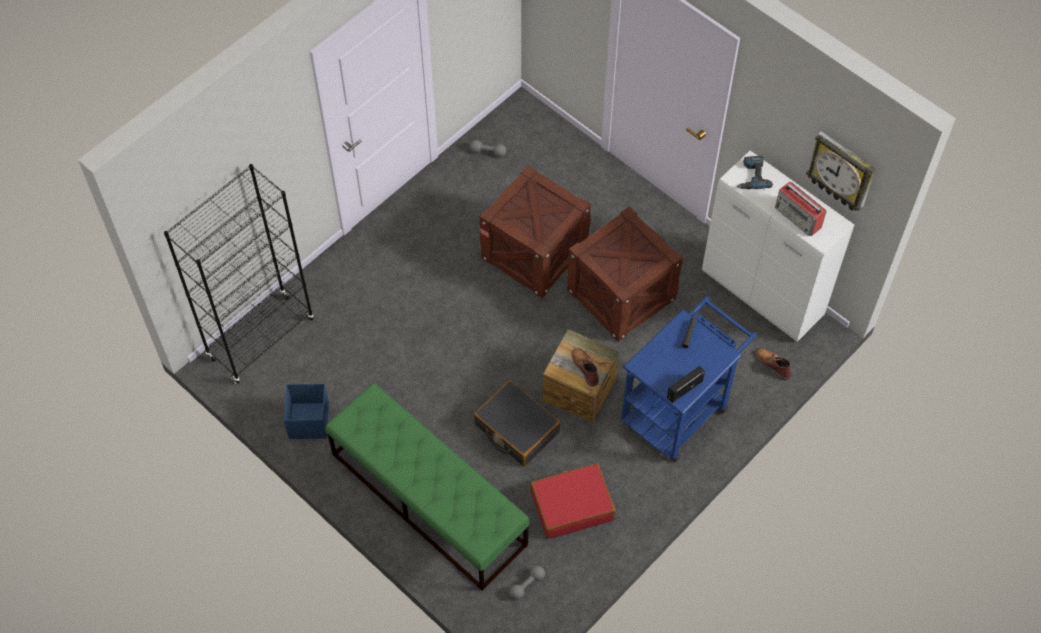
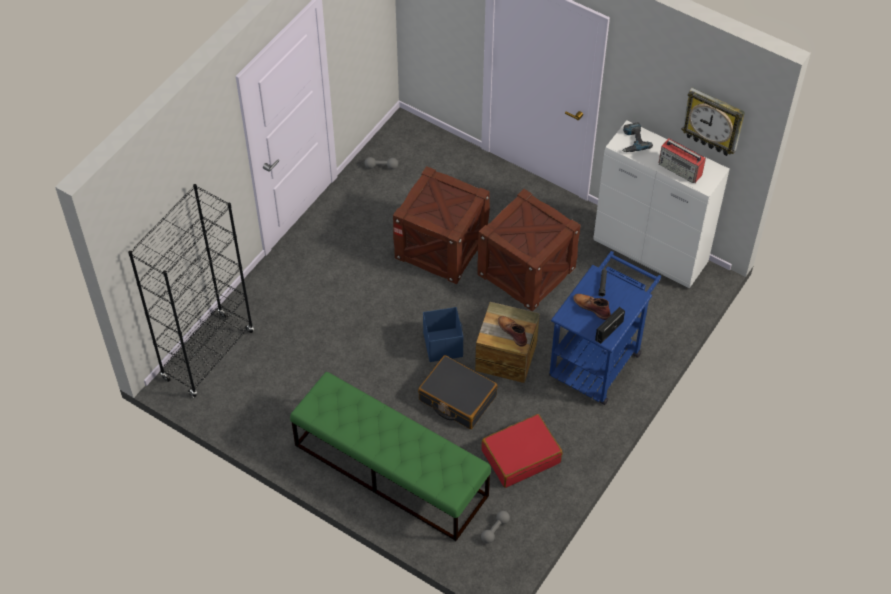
camera: 10 degrees left, 5 degrees down
blue storage box [284,384,329,439] -> blue storage box moved to [423,307,463,362]
brown boot [756,348,791,380] -> brown boot moved to [573,294,611,320]

